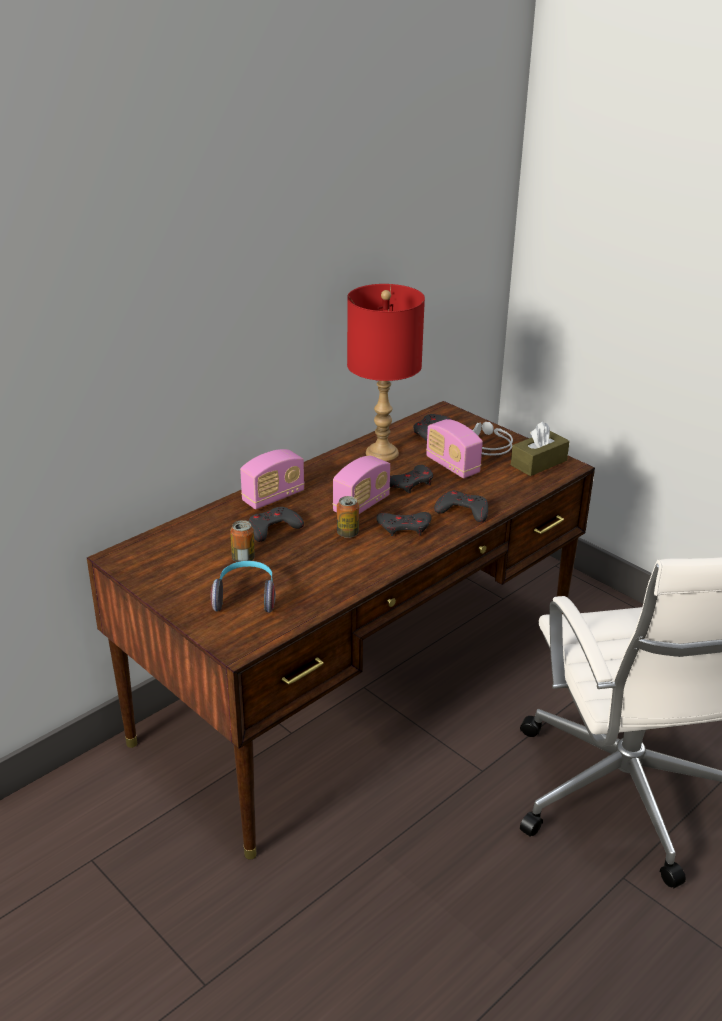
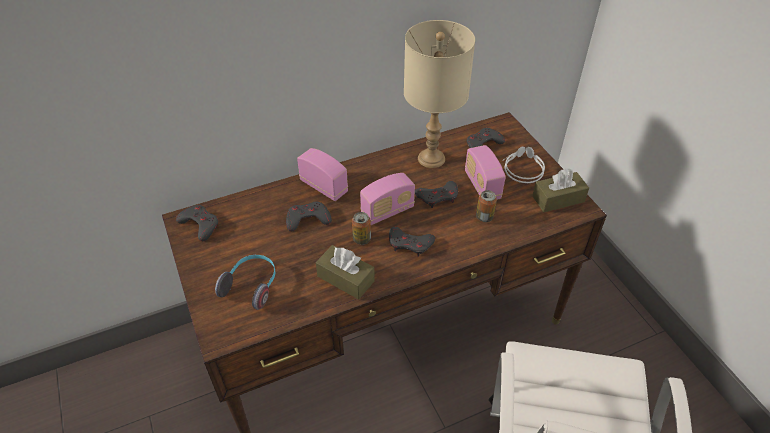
camera: 20 degrees right, 15 degrees up
can [230,520,255,562] -> can moved to [476,190,497,222]
radio [240,449,305,509] -> radio turned 120 degrees counterclockwise [297,148,348,201]
red table lamp [347,284,425,461] -> beige table lamp [404,20,475,168]
grey game controller [434,490,488,522] -> grey game controller moved to [176,205,218,241]
none -> brown tissue box [316,245,375,299]

